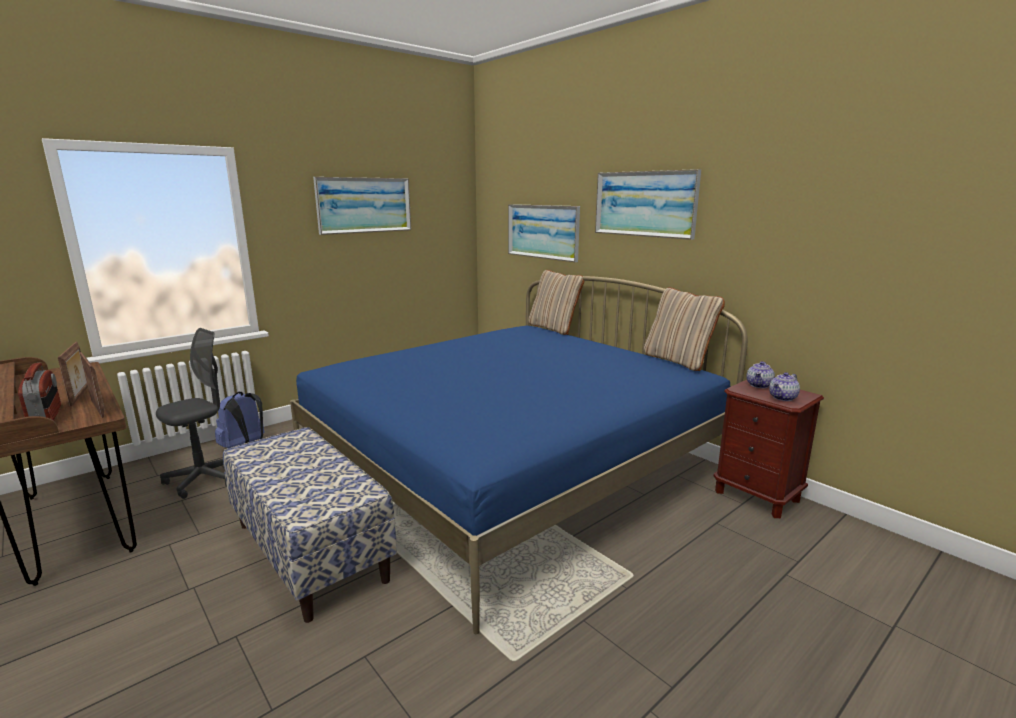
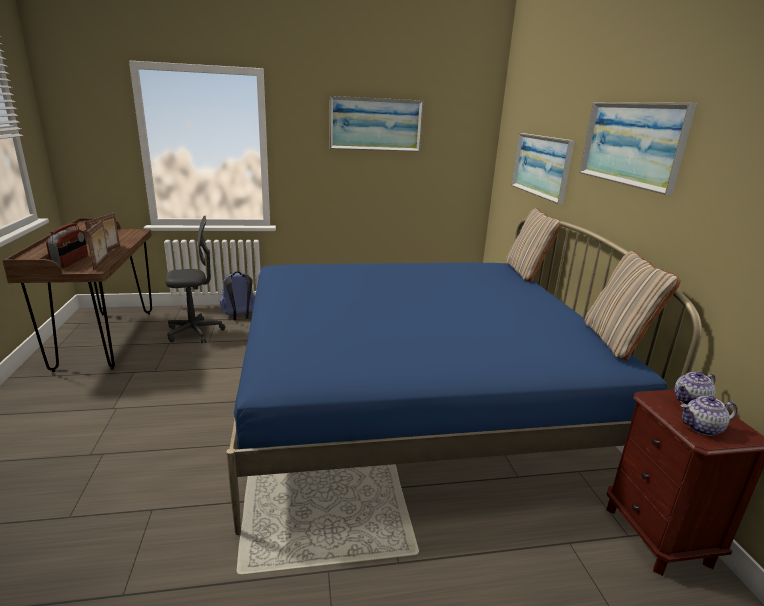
camera: 30 degrees right, 5 degrees up
bench [223,427,397,623] -> none

